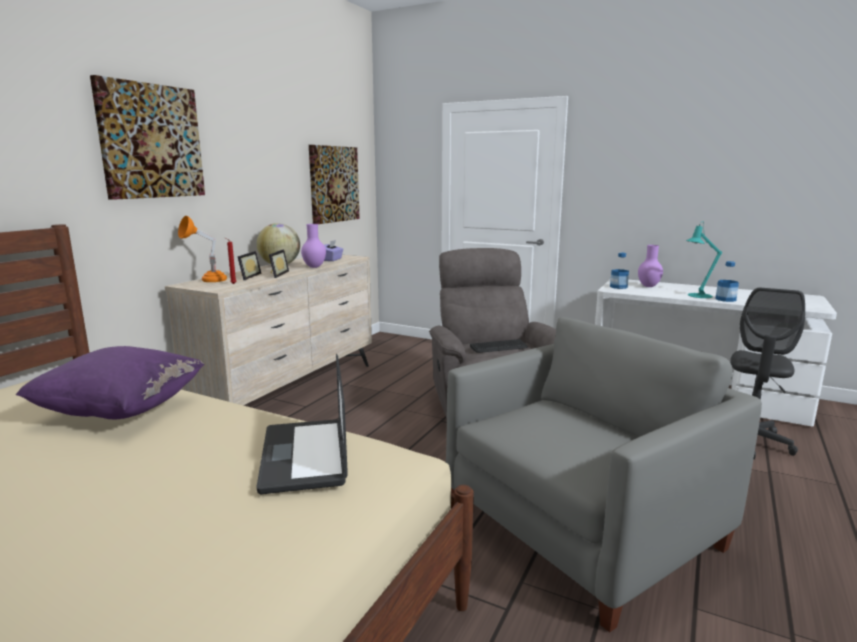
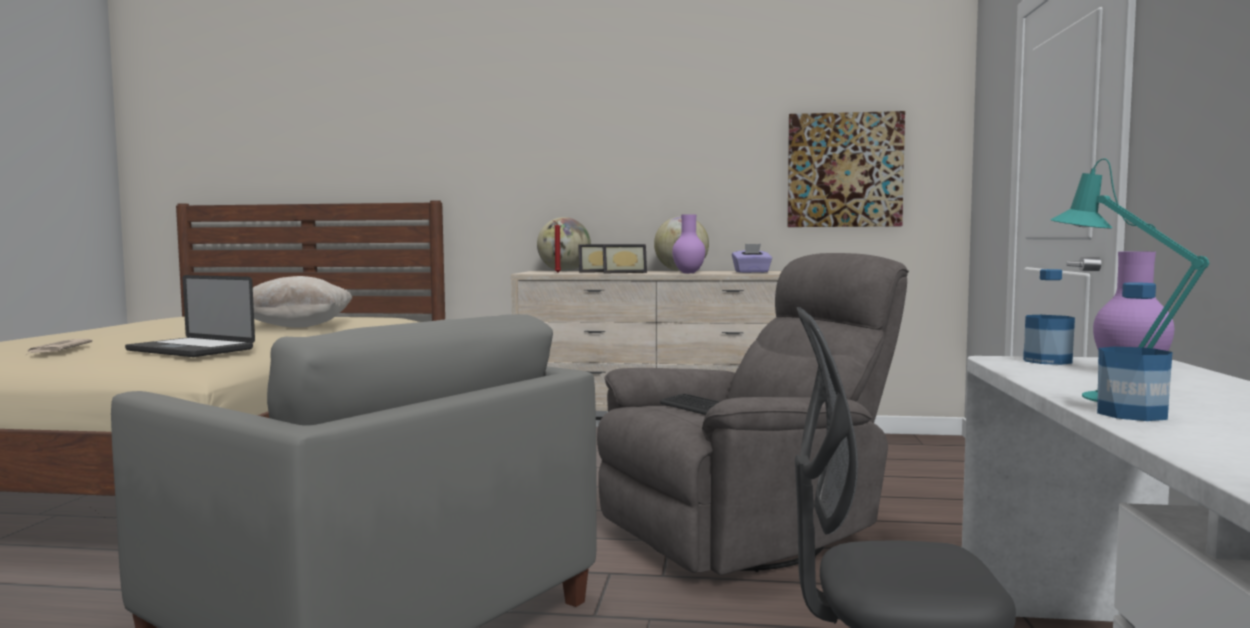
camera: 70 degrees right, 10 degrees down
purple pillow [16,346,204,419] -> beige pillow [253,276,353,328]
picture [90,75,205,200] -> none
orange table lamp [178,216,227,282] -> globe [537,217,591,271]
laptop [256,354,348,494] -> laptop turned 120 degrees counterclockwise [125,275,255,357]
none -> newspaper [26,339,93,355]

